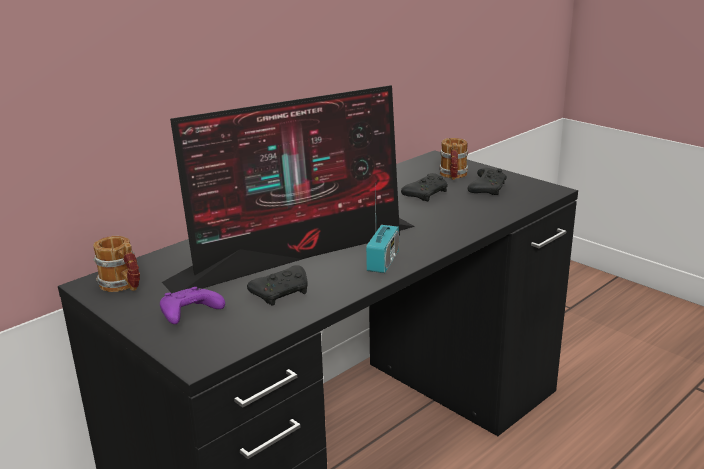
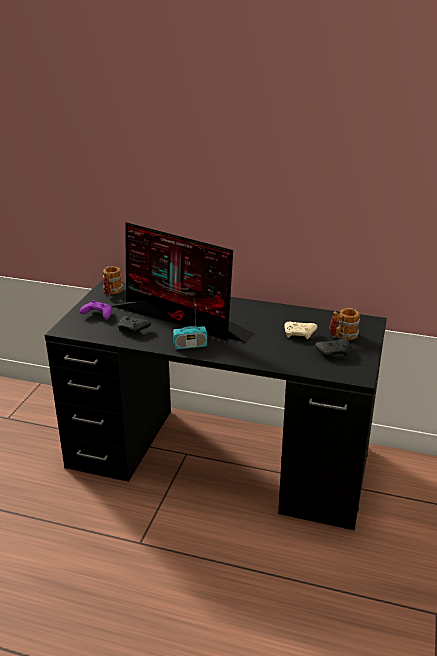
camera: 60 degrees right, 5 degrees up
black game controller [401,173,448,201] -> beige game controller [284,322,317,339]

